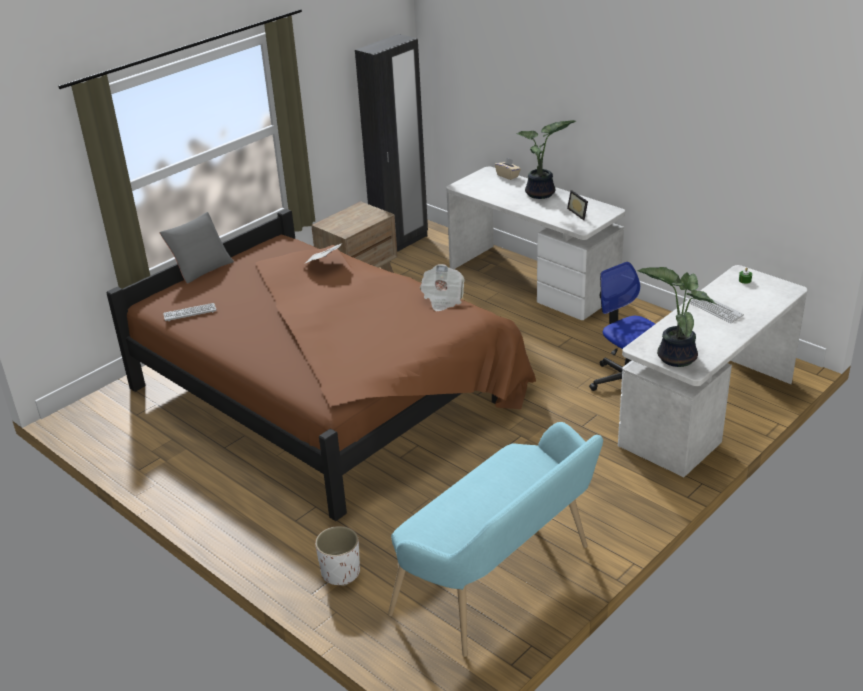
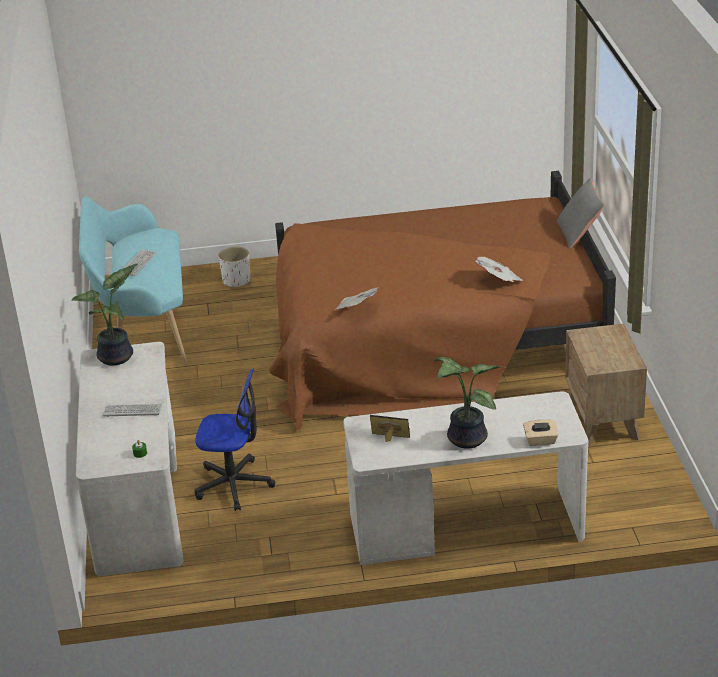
camera: 130 degrees right, 0 degrees up
keyboard [163,303,216,321] -> keyboard moved to [123,249,157,276]
black wardrobe [355,34,428,252] -> none

